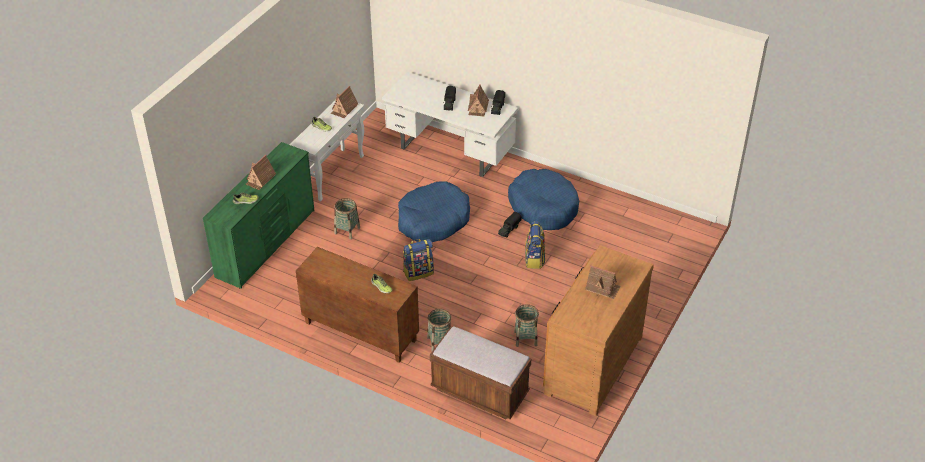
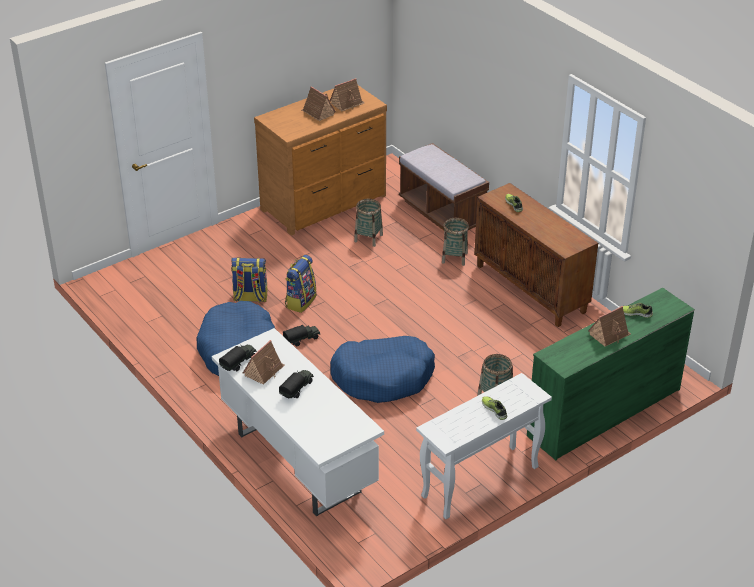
camera: 155 degrees left, 5 degrees down
toy house [331,86,358,118] -> toy house moved to [330,78,365,111]
backpack [403,239,434,281] -> backpack moved to [231,257,267,302]

